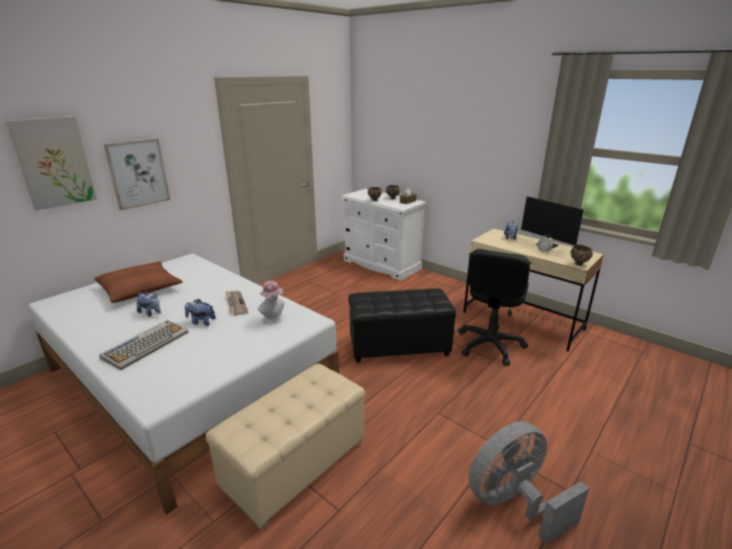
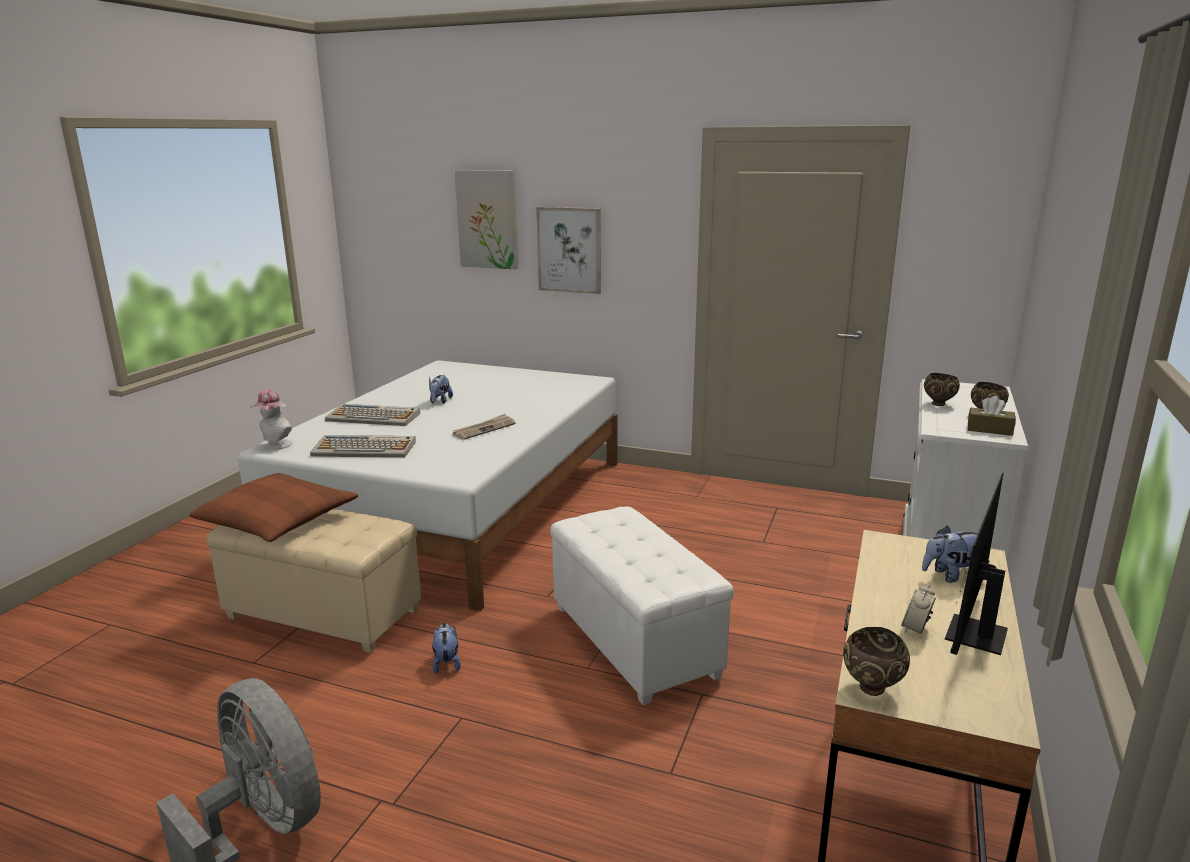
camera: 70 degrees right, 5 degrees down
brown pillow [94,261,183,303] -> brown pillow moved to [189,473,358,542]
plush toy [185,299,216,326] -> plush toy moved to [432,623,461,674]
hat [258,280,285,324] -> hat moved to [251,389,292,450]
black ottoman [348,288,456,362] -> white ottoman [550,507,734,705]
black office chair [458,249,530,366] -> none
none -> keyboard [310,435,416,458]

